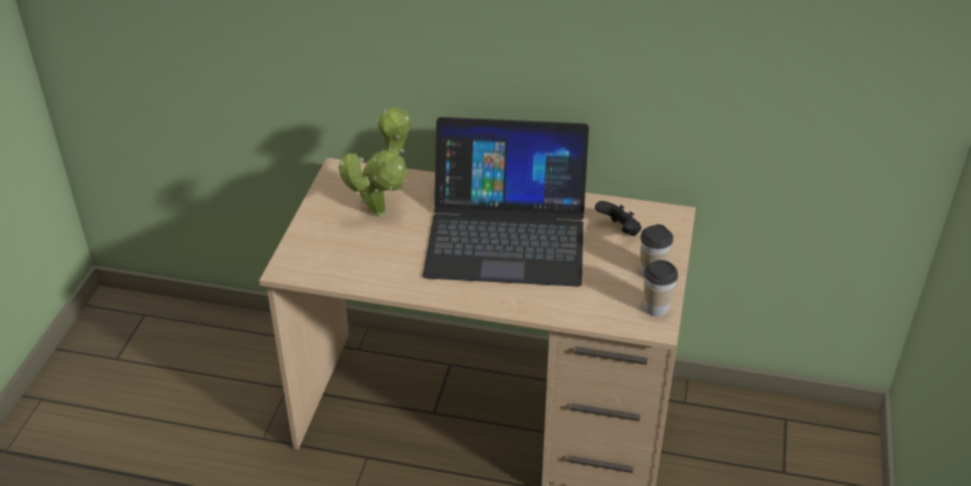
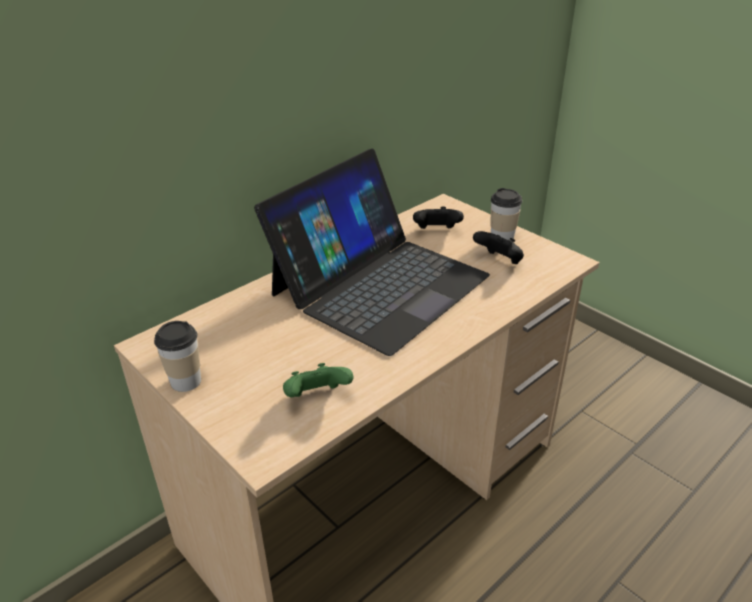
camera: 55 degrees left, 5 degrees down
potted plant [338,108,411,217] -> none
cup [644,260,678,317] -> cup moved to [154,321,201,392]
none -> green game controller [283,363,353,397]
none -> black game controller [473,231,524,264]

